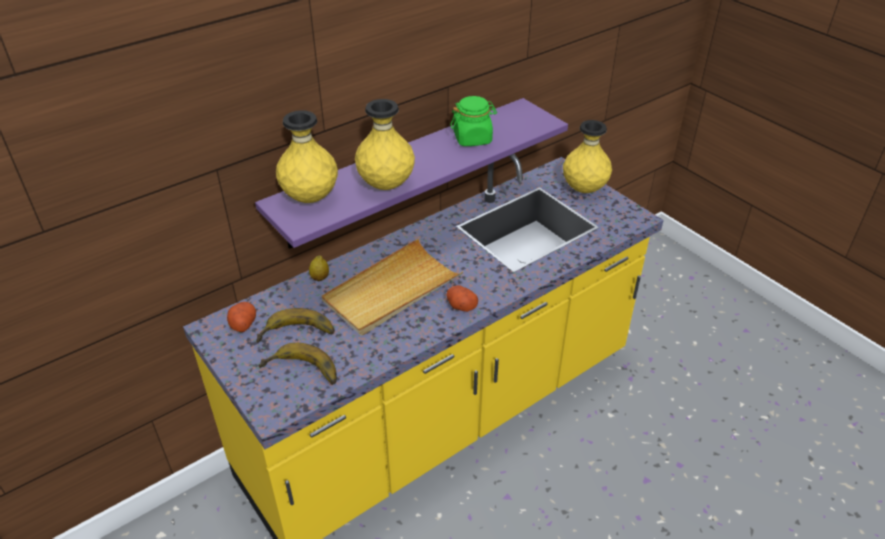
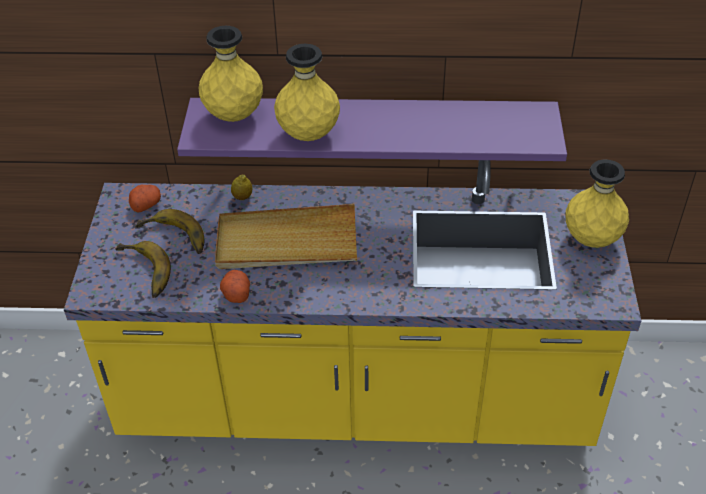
camera: 40 degrees right, 5 degrees up
potato [446,285,478,312] -> potato moved to [220,270,250,303]
green jar [451,96,497,146] -> none

